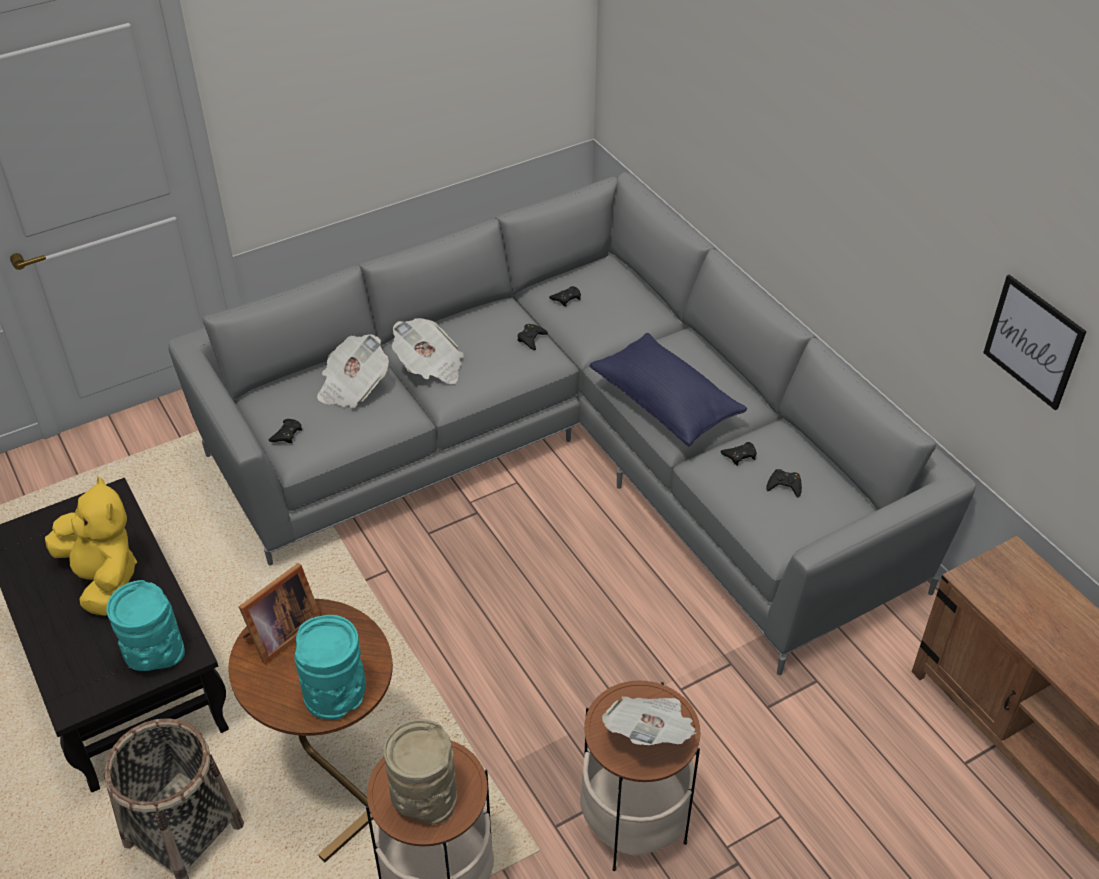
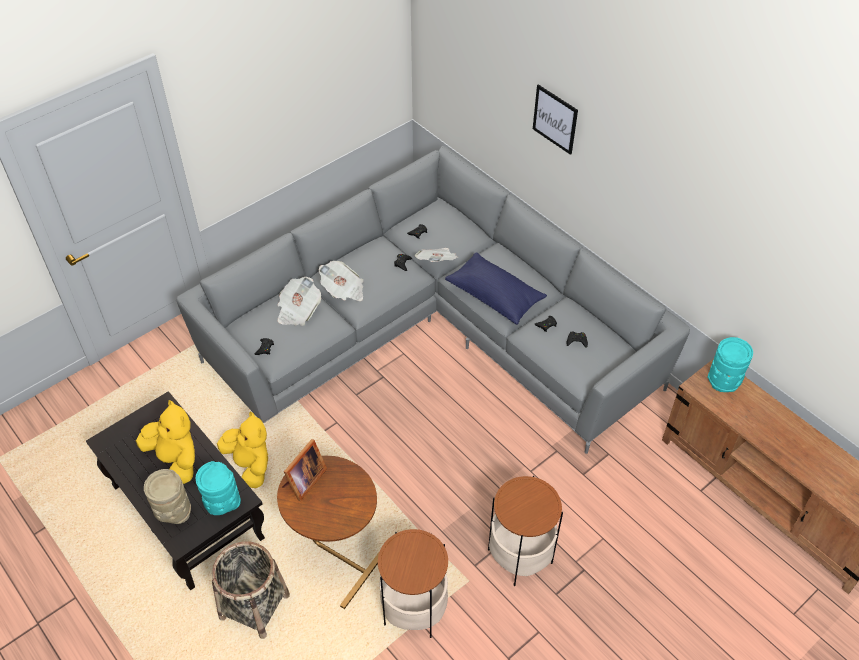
camera: 10 degrees left, 5 degrees up
turquoise vase [294,615,366,720] -> turquoise vase moved to [708,337,753,392]
beige vase [384,719,457,824] -> beige vase moved to [144,469,191,524]
newspaper [602,696,697,745] -> newspaper moved to [415,248,458,262]
picture [983,275,1087,410] -> picture moved to [533,84,578,155]
none -> yellow plush toy [217,411,268,488]

